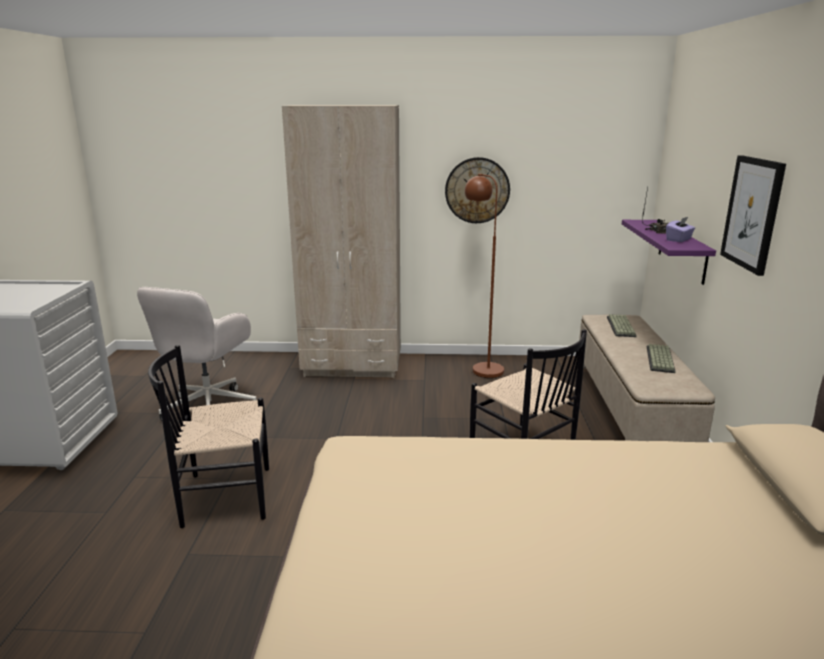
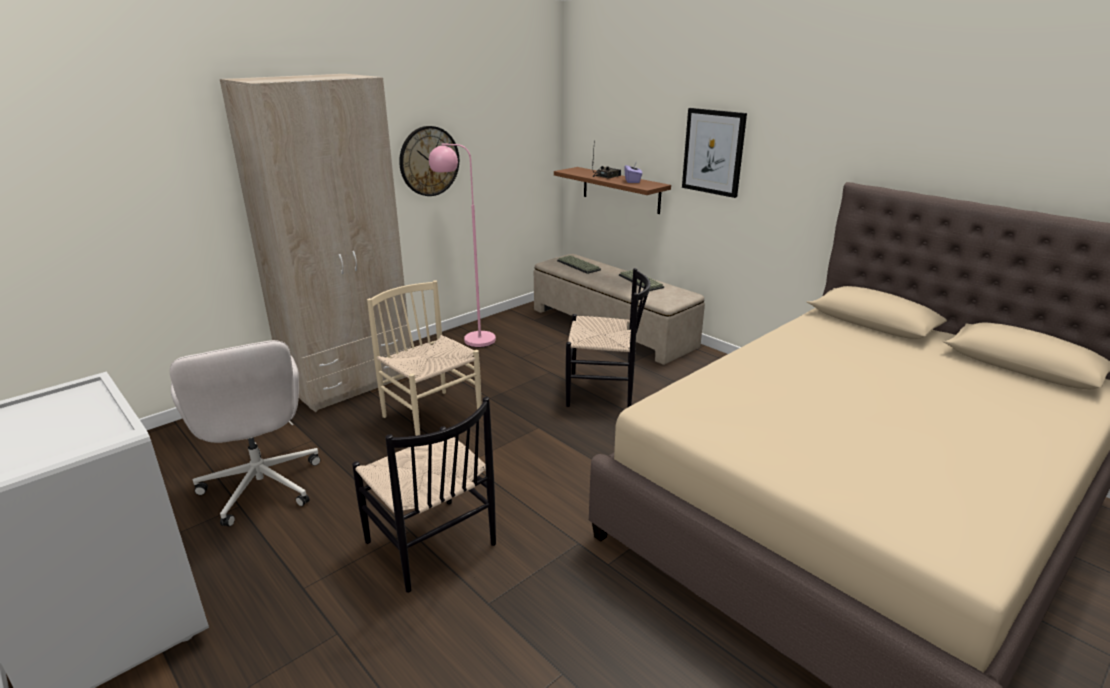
camera: 45 degrees left, 5 degrees up
black chair [148,345,269,528] -> black chair turned 75 degrees counterclockwise [352,397,496,593]
brown floor lamp [465,174,504,378] -> pink floor lamp [429,143,496,347]
purple shelf [622,220,716,285] -> brown shelf [554,167,671,214]
none -> beige chair [367,280,481,436]

